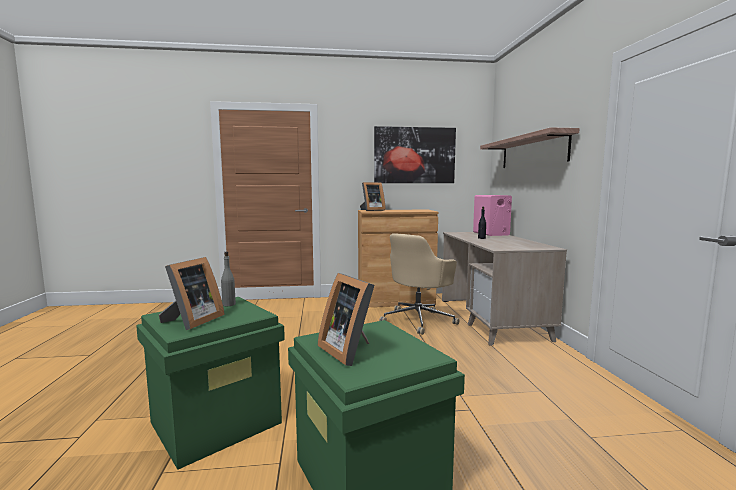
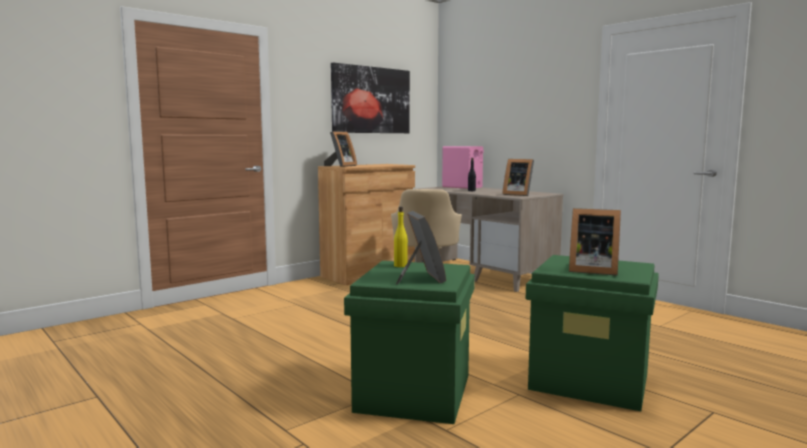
camera: 35 degrees left, 0 degrees up
grey bottle [221,251,236,306] -> yellow bottle [394,207,408,267]
shelf [480,127,580,168] -> none
none -> picture frame [502,159,534,196]

